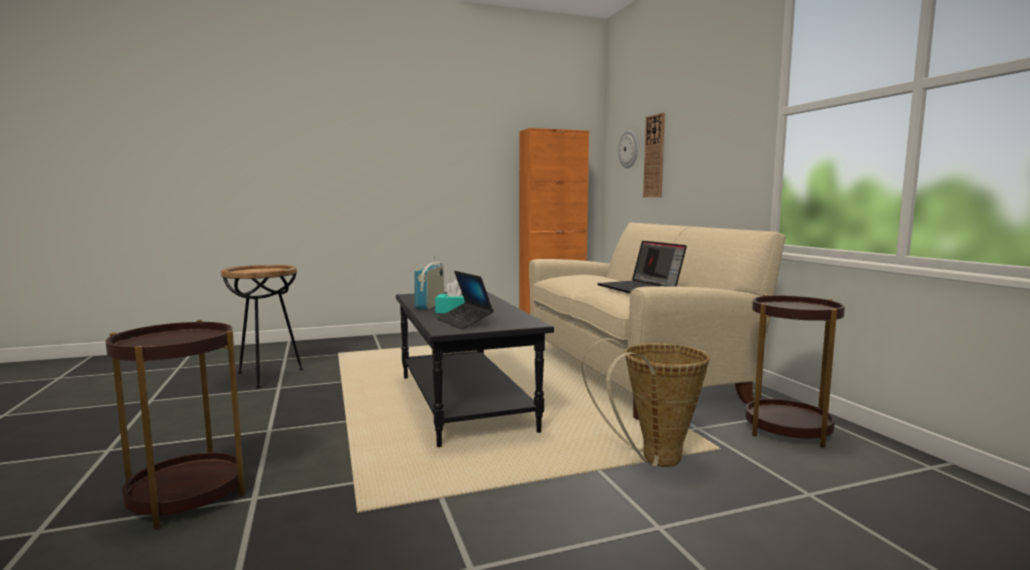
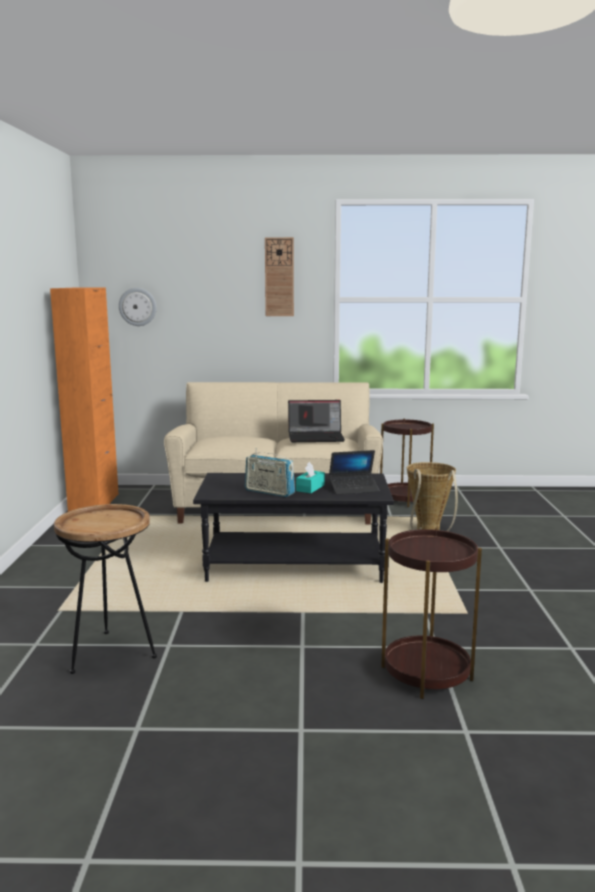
camera: 70 degrees left, 5 degrees up
wall clock [643,113,665,197] -> wall clock moved to [265,237,294,316]

